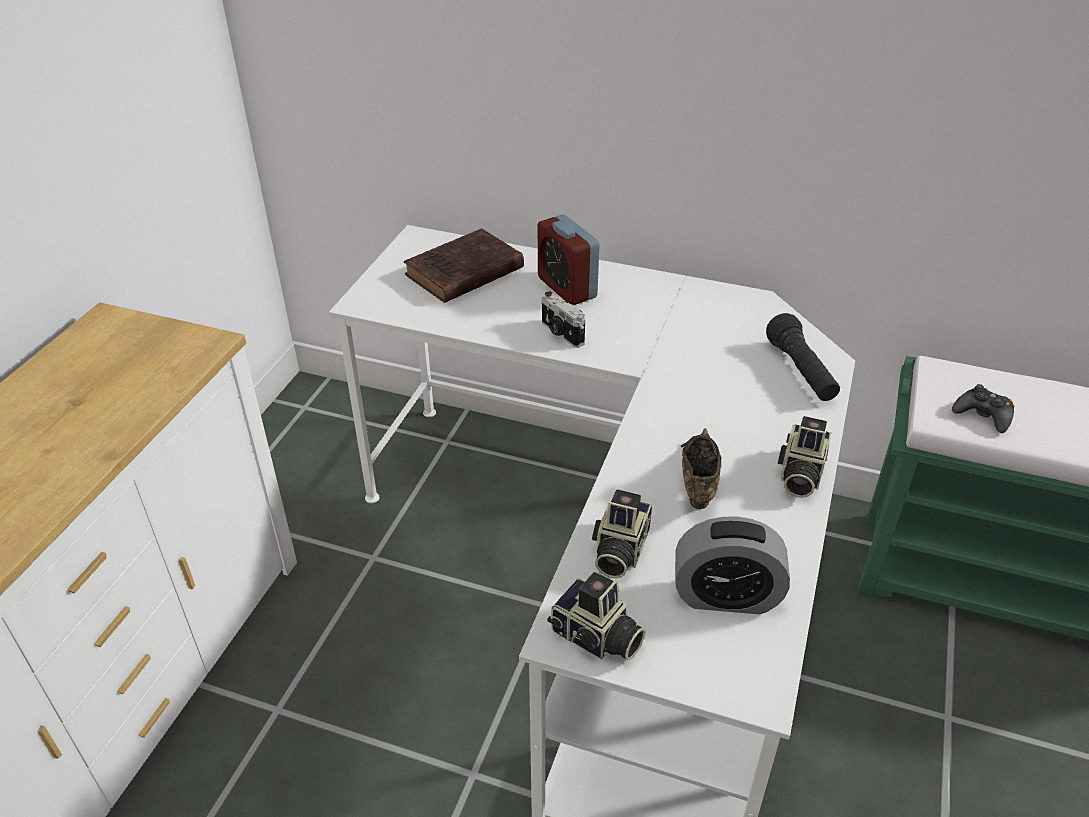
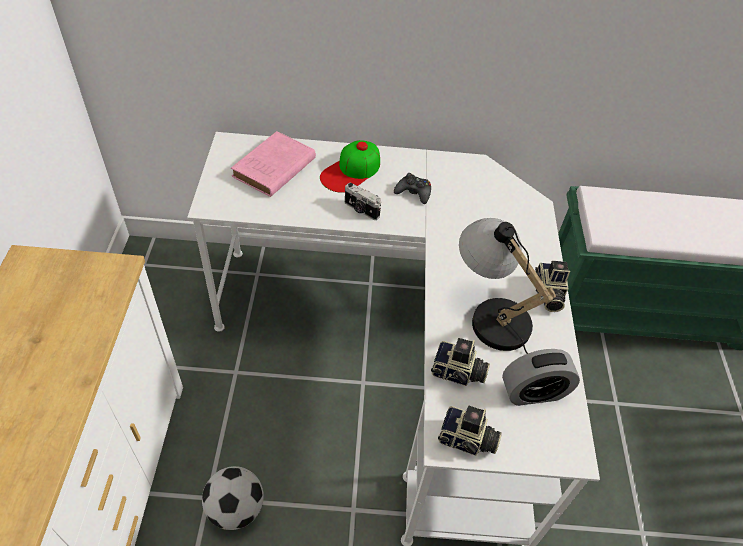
camera: 20 degrees left, 10 degrees up
brown book [404,228,524,303] -> pink book [231,131,316,197]
alarm clock [538,215,600,305] -> cap [320,140,380,193]
camera [592,489,652,578] -> camera turned 75 degrees counterclockwise [431,338,490,386]
brown shoe [681,428,721,509] -> table lamp [459,218,556,354]
black flashlight [766,313,840,401] -> none
black game controller [952,384,1014,433] -> black game controller moved to [394,173,431,204]
none -> football [202,466,264,530]

